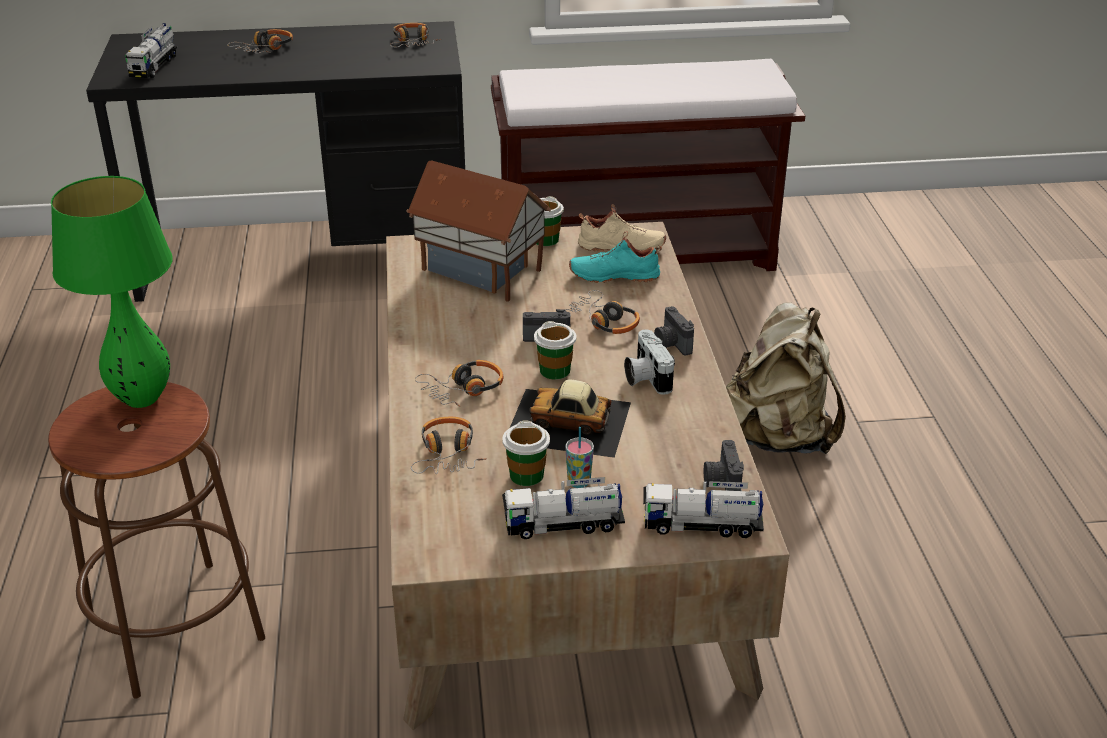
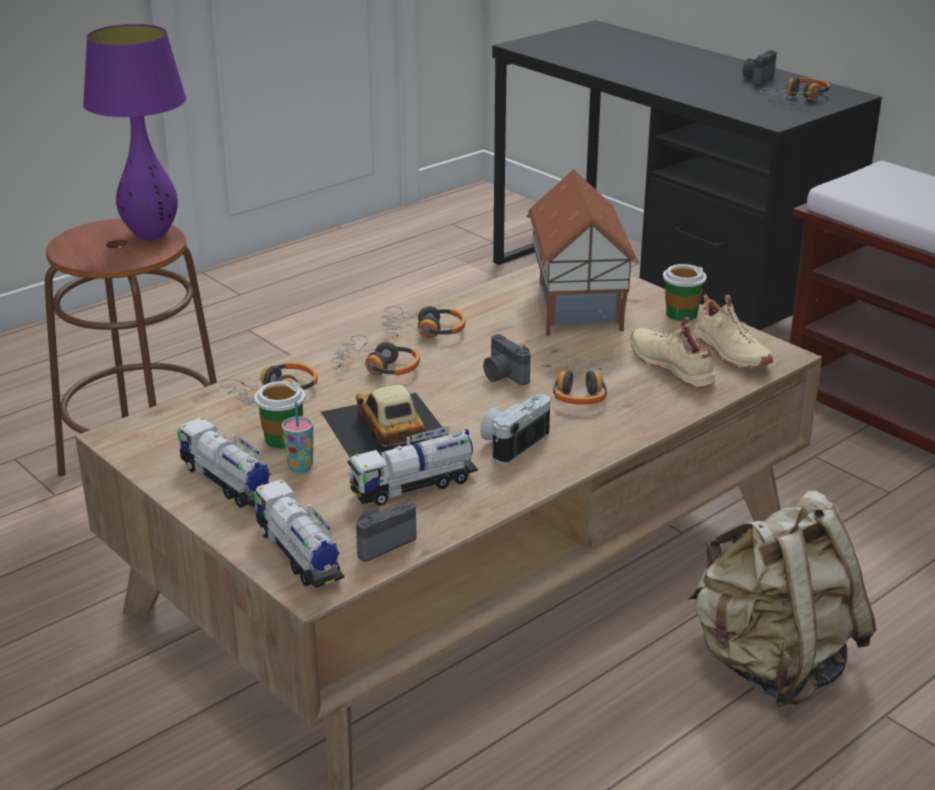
camera: 55 degrees right, 5 degrees down
green table lamp [51,176,173,408] -> purple table lamp [83,24,186,240]
toy truck [125,23,177,78] -> toy truck moved to [347,426,478,506]
headphones [227,29,293,54] -> headphones moved to [381,306,466,338]
cup [534,321,576,380] -> none
turquoise shoe [569,231,662,283] -> beige shoe [631,317,715,389]
camera [654,306,694,355] -> camera moved to [743,50,777,85]

